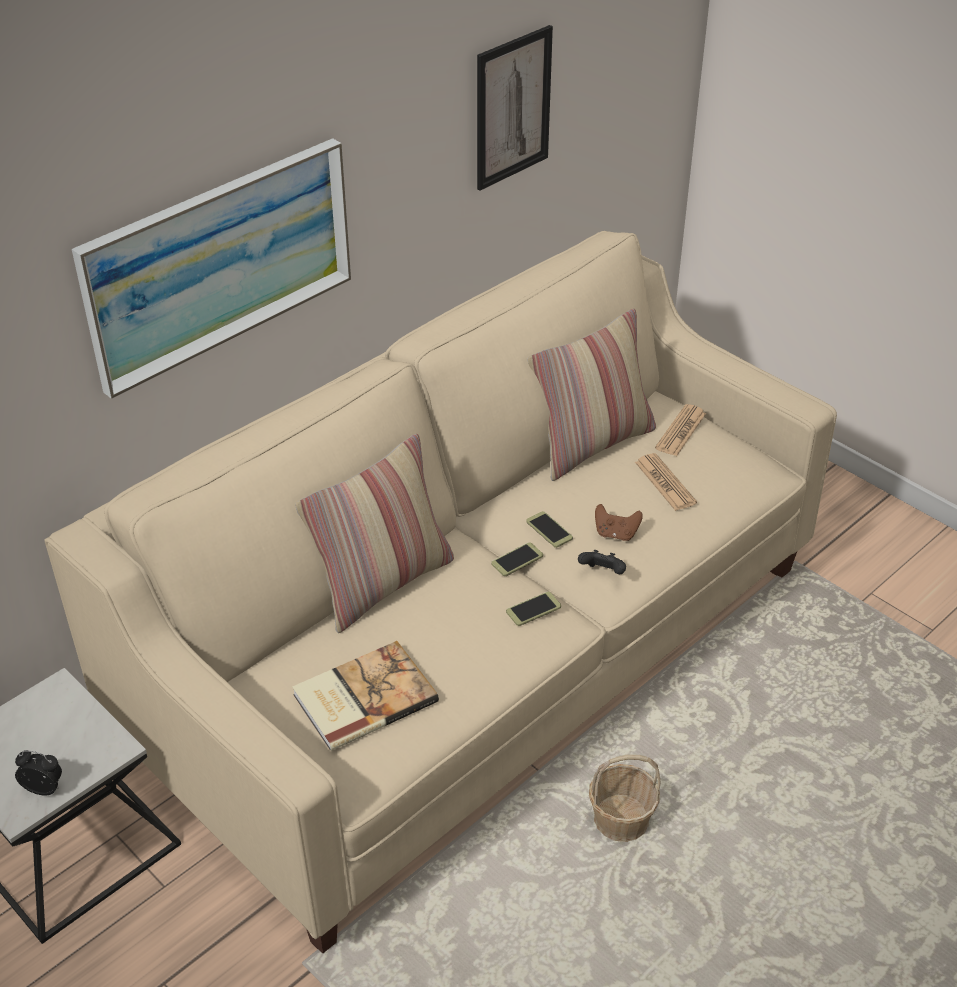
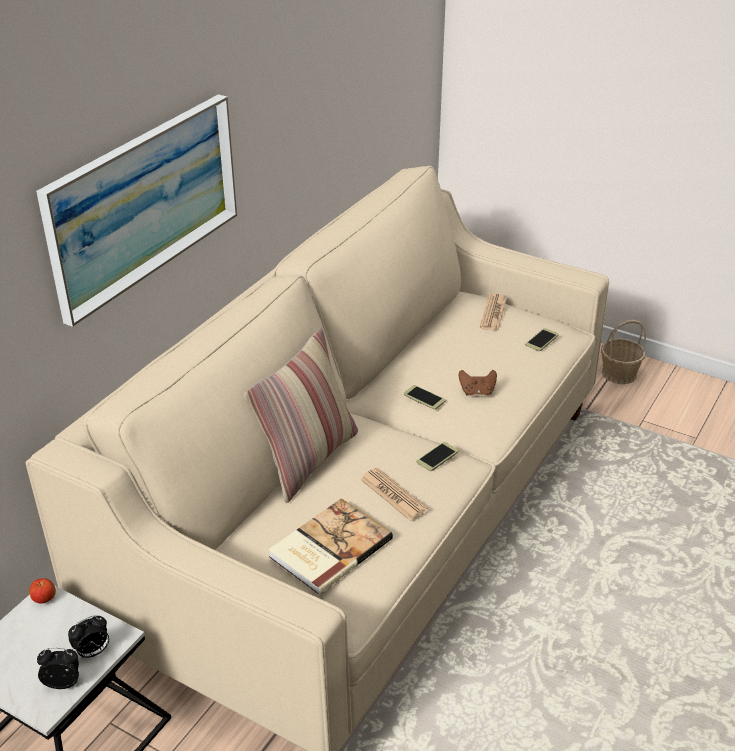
camera: 15 degrees left, 5 degrees down
picture [477,25,553,191] -> none
phone [491,542,543,576] -> phone moved to [525,328,558,351]
pillow [527,309,656,481] -> none
black game controller [578,550,626,574] -> none
basket [589,755,661,842] -> basket moved to [601,320,646,384]
newspaper [635,453,697,511] -> newspaper moved to [360,468,428,520]
none -> apple [30,578,56,604]
none -> alarm clock [68,616,109,658]

